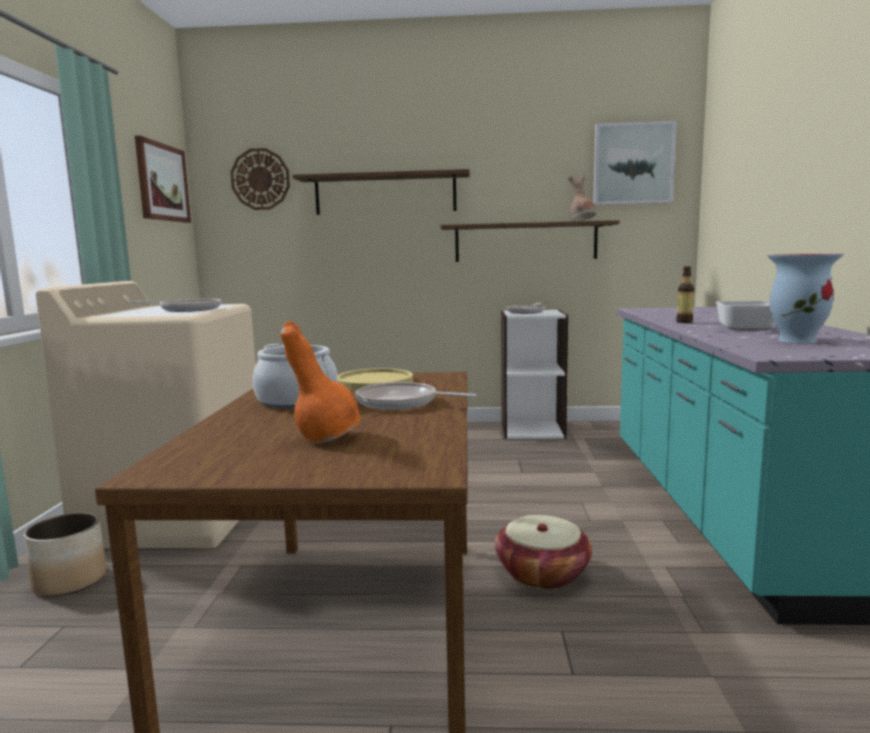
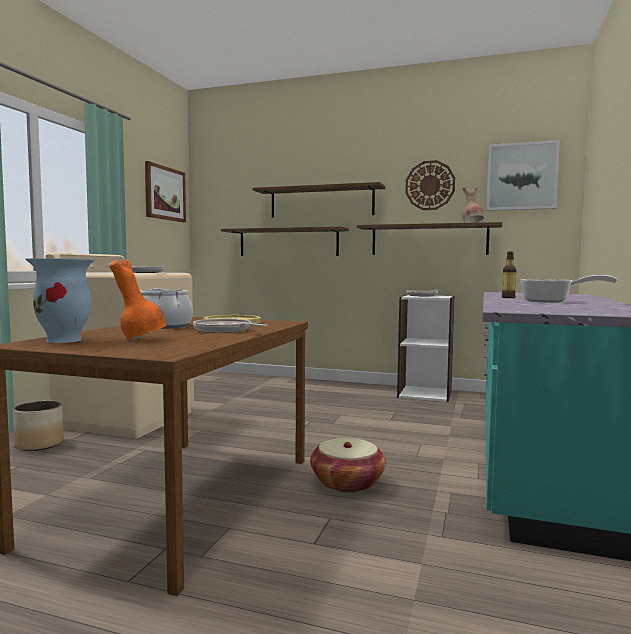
camera: 15 degrees right, 5 degrees down
wall clock [230,148,290,210] -> wall clock moved to [405,160,455,210]
vase [767,254,844,343] -> vase moved to [26,258,95,343]
none -> shelf [221,226,349,256]

